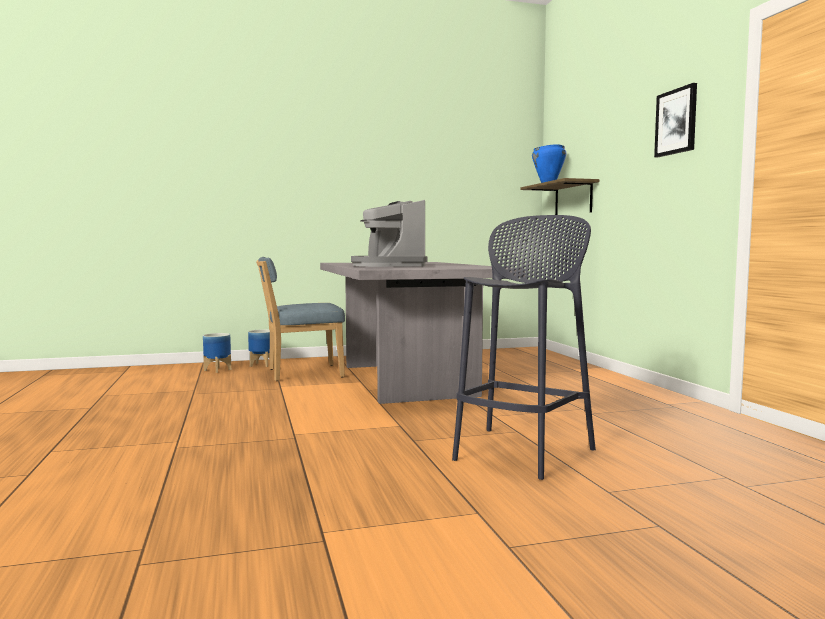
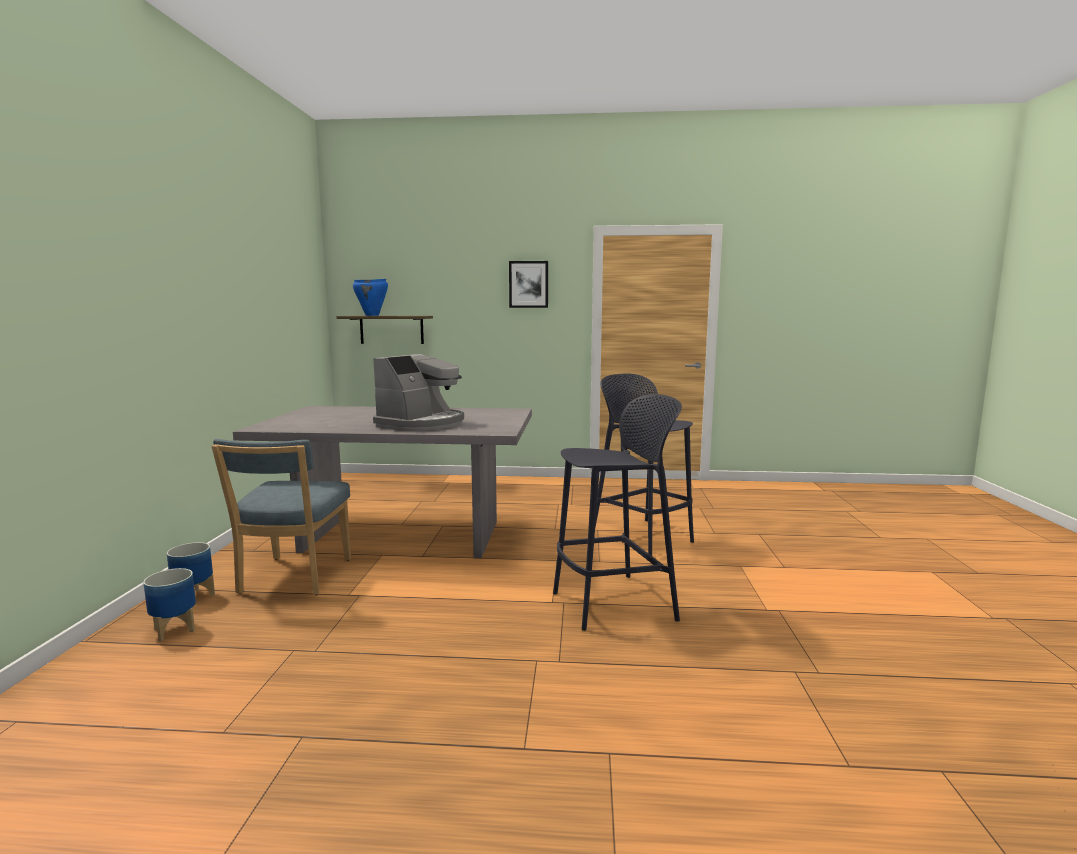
camera: 70 degrees left, 5 degrees up
coffee machine [351,200,427,267] -> coffee machine turned 60 degrees counterclockwise [373,354,464,431]
none -> grey stool [553,394,682,631]

